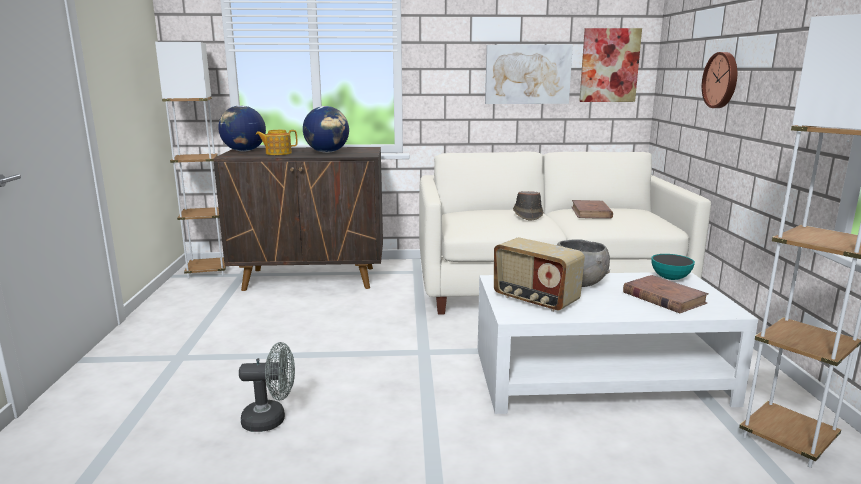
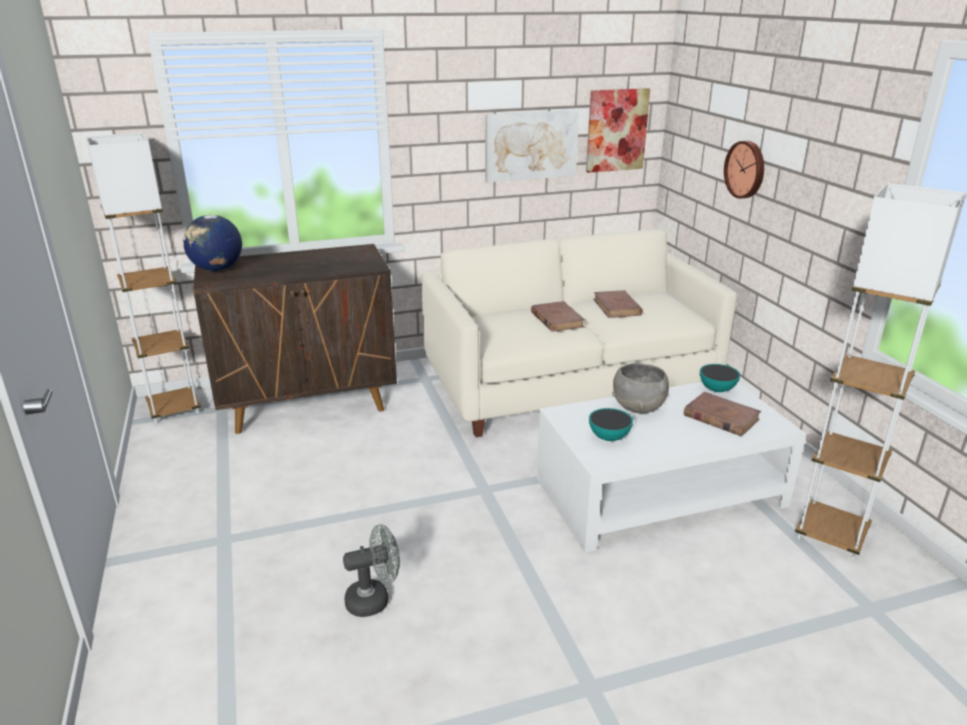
camera: 15 degrees left, 10 degrees up
teapot [255,130,297,155] -> none
globe [303,106,349,153] -> none
radio [494,237,585,312] -> bowl [589,408,633,441]
brown hat [513,191,543,221] -> brown book [531,301,585,332]

